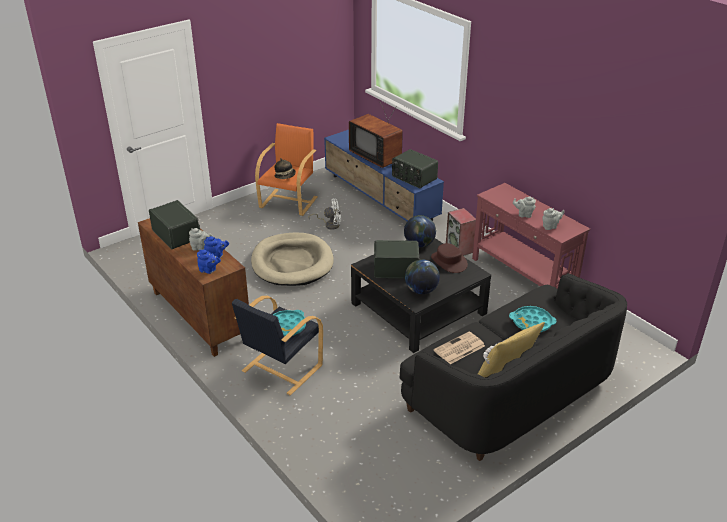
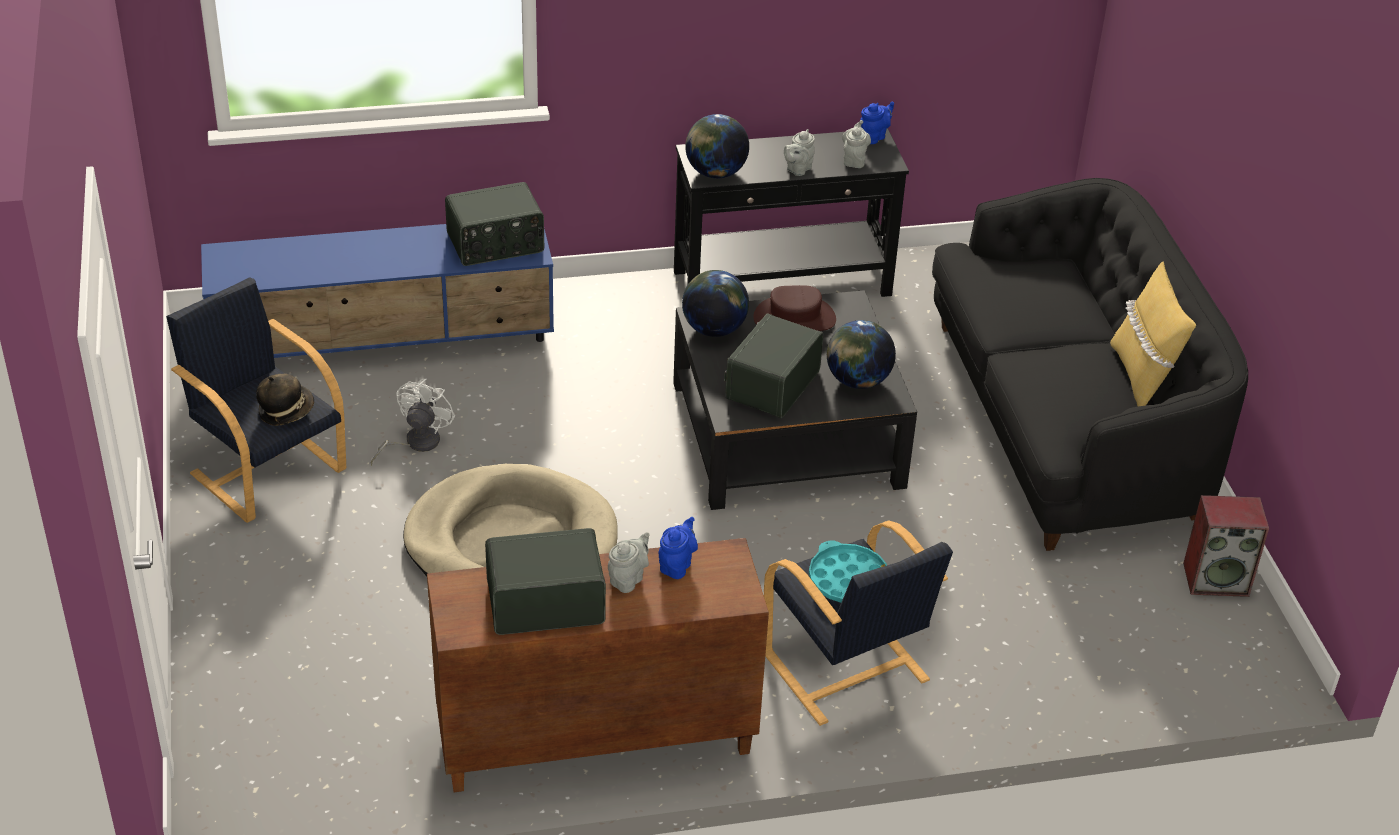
camera: 65 degrees left, 5 degrees up
blue teapot [197,249,221,274] -> blue teapot moved to [860,102,894,144]
orange armchair [255,123,318,216] -> black armchair [166,277,346,523]
television [349,101,403,168] -> none
newspaper [434,332,485,364] -> none
speaker [446,208,476,256] -> speaker moved to [1183,495,1269,597]
red console table [472,183,590,289] -> black console table [674,128,909,297]
turquoise tray [509,306,556,332] -> none
none -> globe [685,114,749,178]

